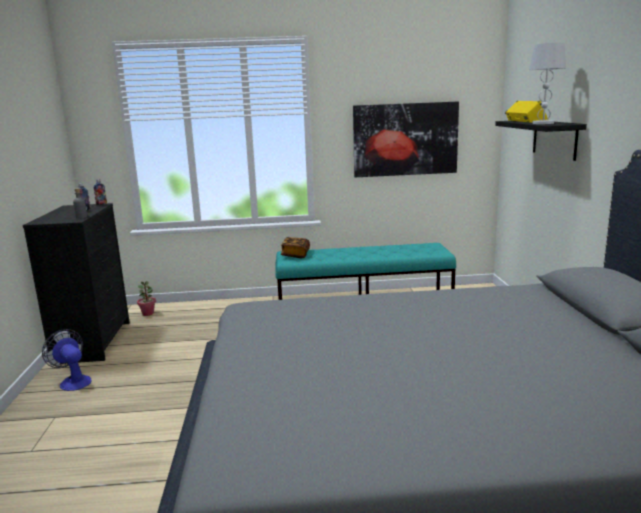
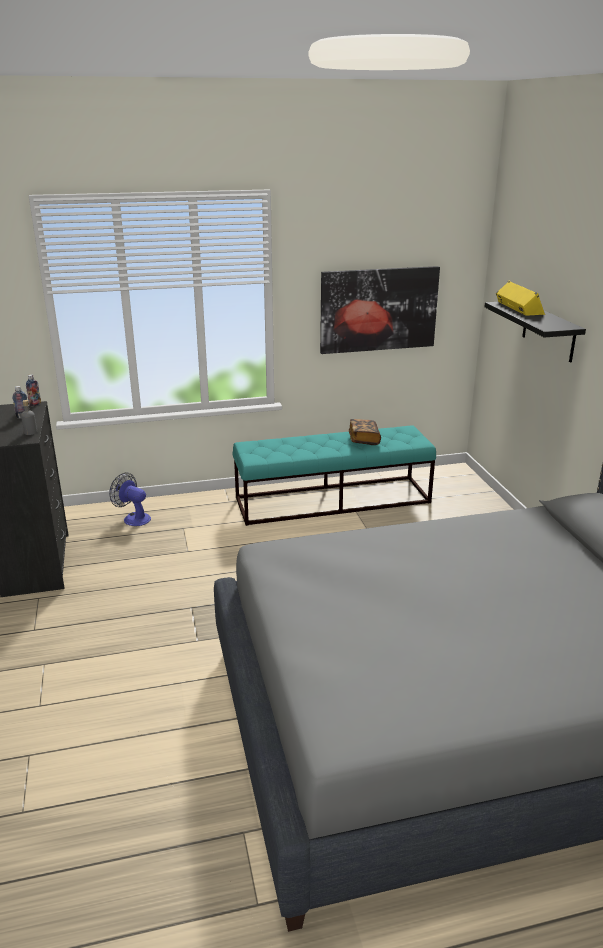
camera: 10 degrees left, 10 degrees up
fan [42,329,92,391] -> fan moved to [109,472,151,526]
potted plant [137,281,156,316] -> none
book [281,237,310,258] -> book moved to [349,419,381,445]
white table lamp [529,43,566,124] -> none

